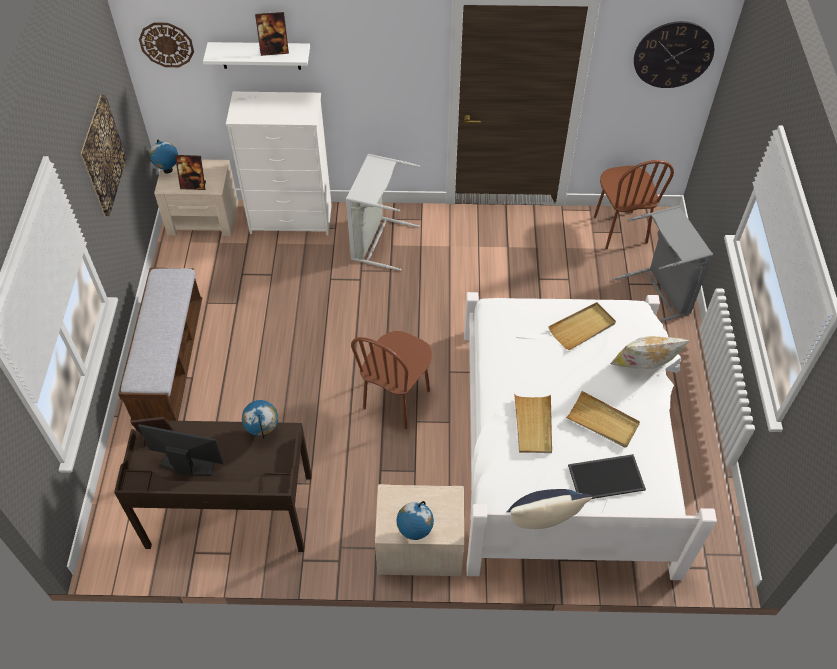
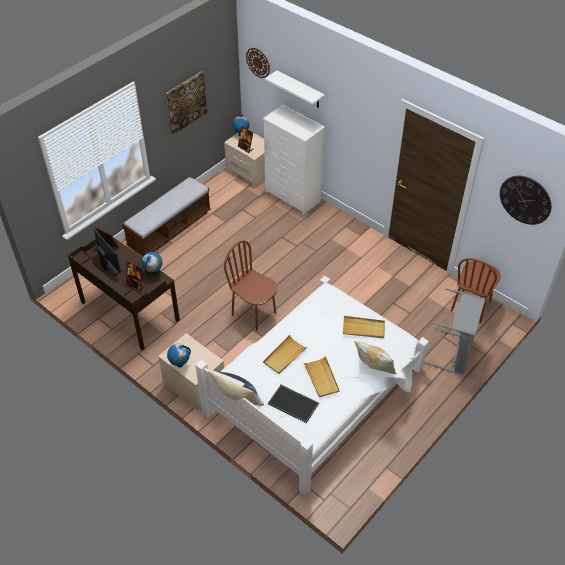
camera: 40 degrees right, 5 degrees down
picture frame [255,12,289,56] -> picture frame moved to [126,261,145,291]
grey laundry basket [346,154,420,271] -> none
brown chair [351,331,432,429] -> brown chair turned 60 degrees clockwise [224,240,278,331]

